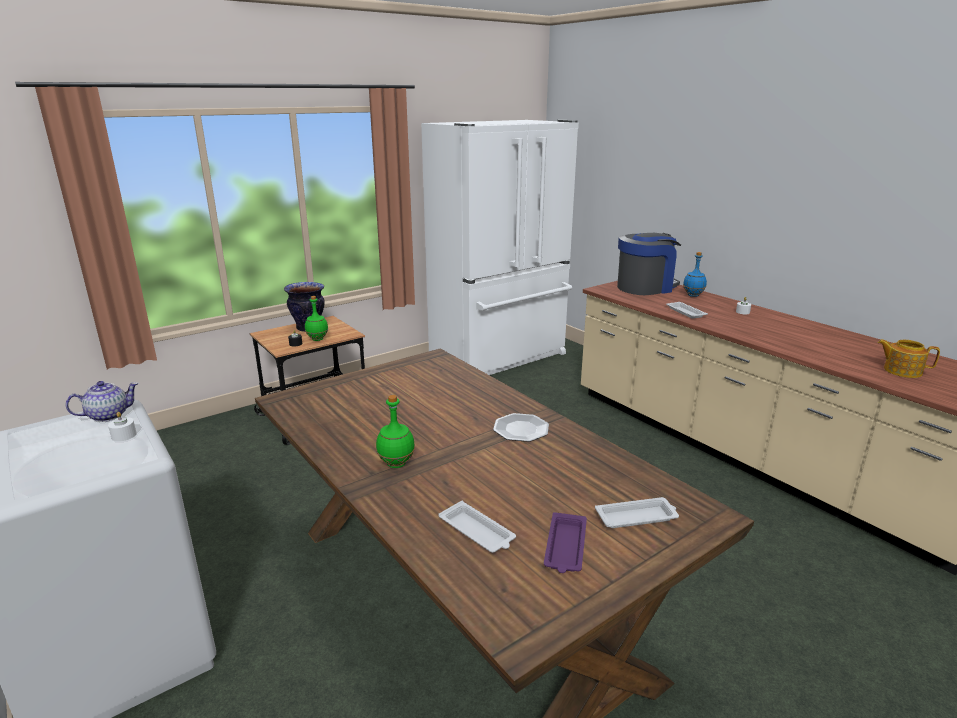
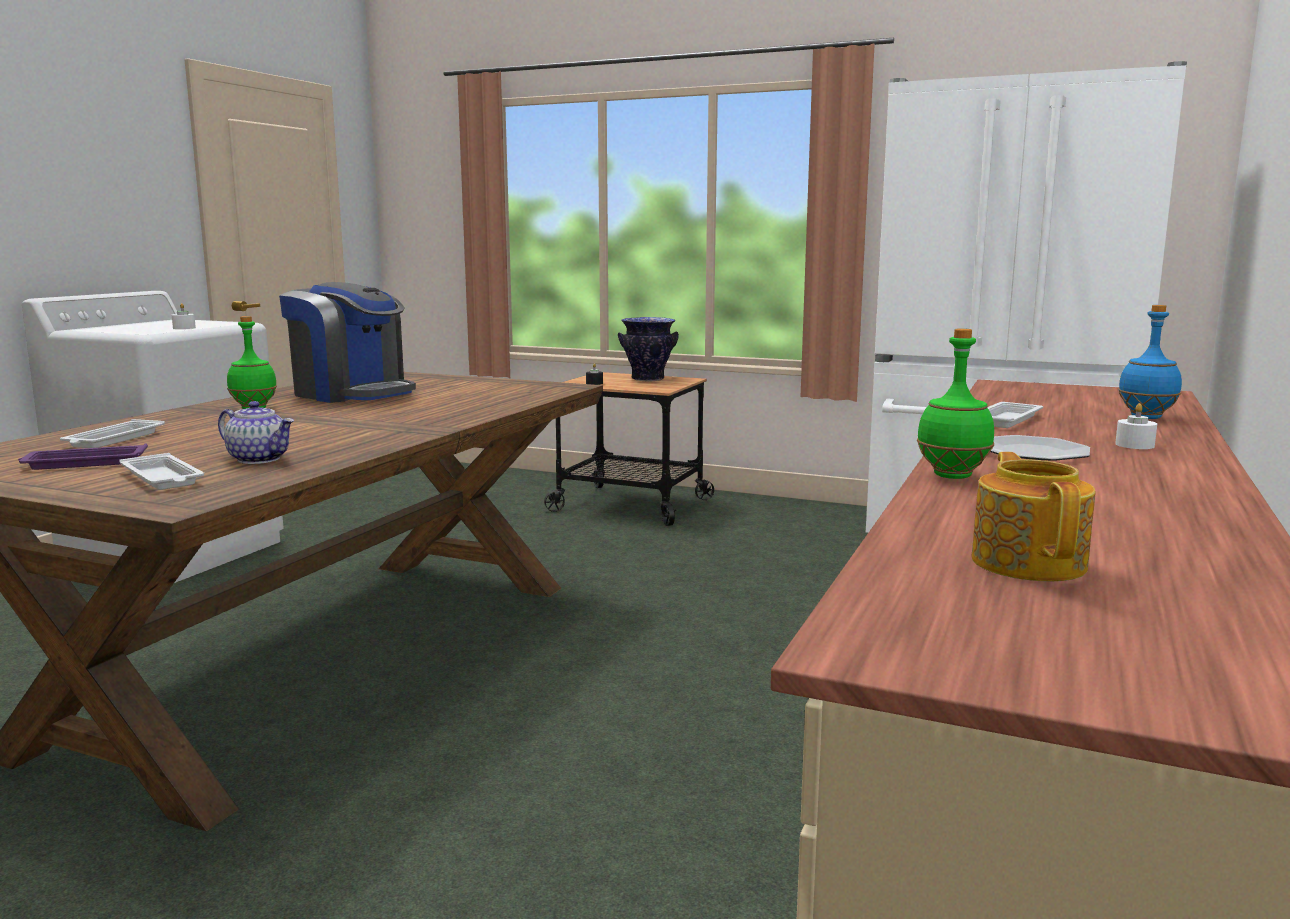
camera: 60 degrees right, 10 degrees down
teapot [66,381,138,422] -> teapot moved to [218,401,294,464]
green bottle [305,296,328,341] -> green bottle moved to [917,328,994,479]
plate [493,413,549,442] -> plate moved to [990,435,1090,461]
coffee machine [617,233,681,295] -> coffee machine moved to [279,282,416,403]

